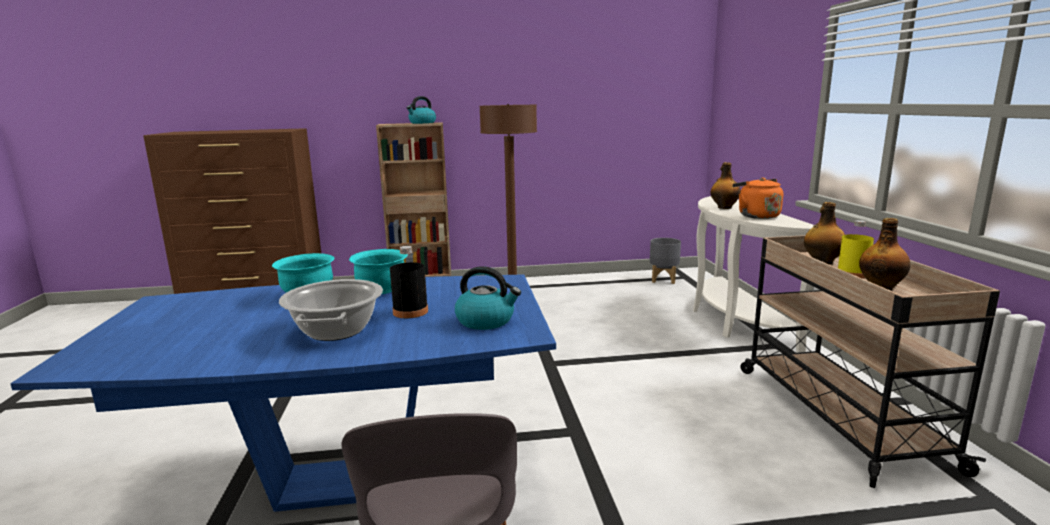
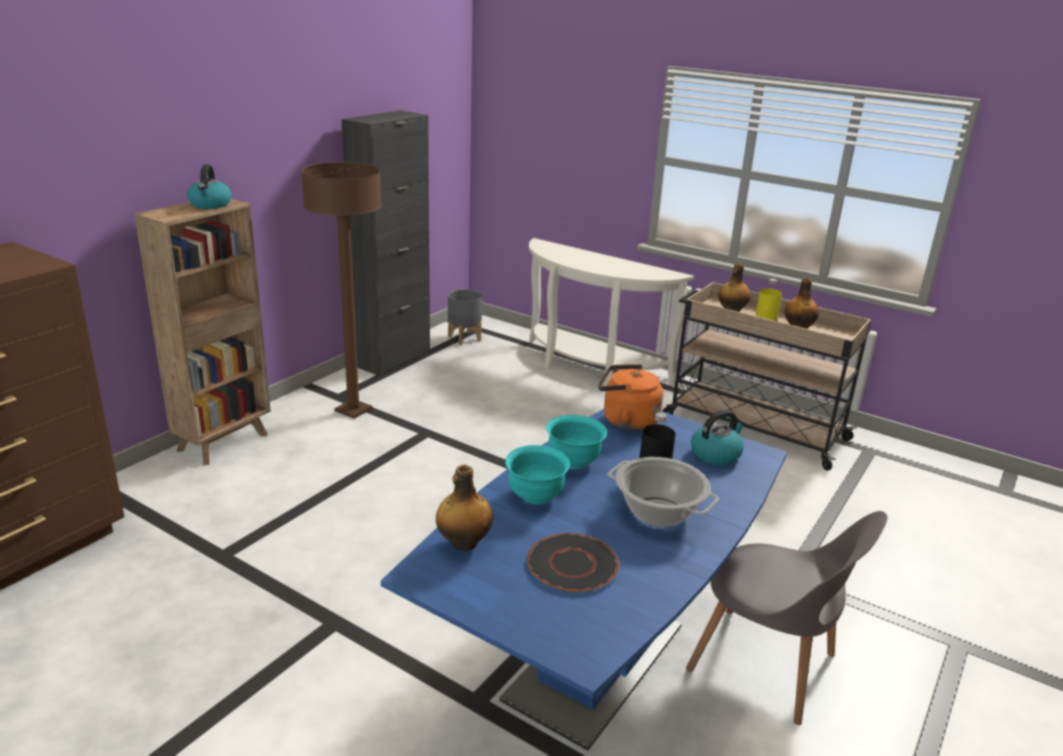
camera: 50 degrees left, 10 degrees up
bottle [711,162,741,209] -> bottle moved to [436,464,493,550]
orange kettle [733,177,783,219] -> orange kettle moved to [598,364,663,431]
none -> black cabinet [341,110,430,376]
none -> black plate [527,533,619,592]

